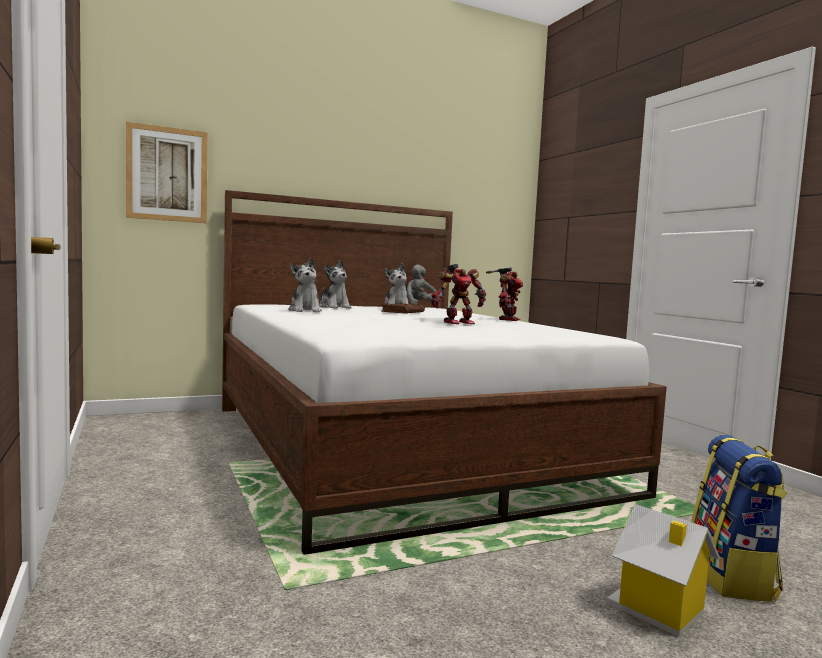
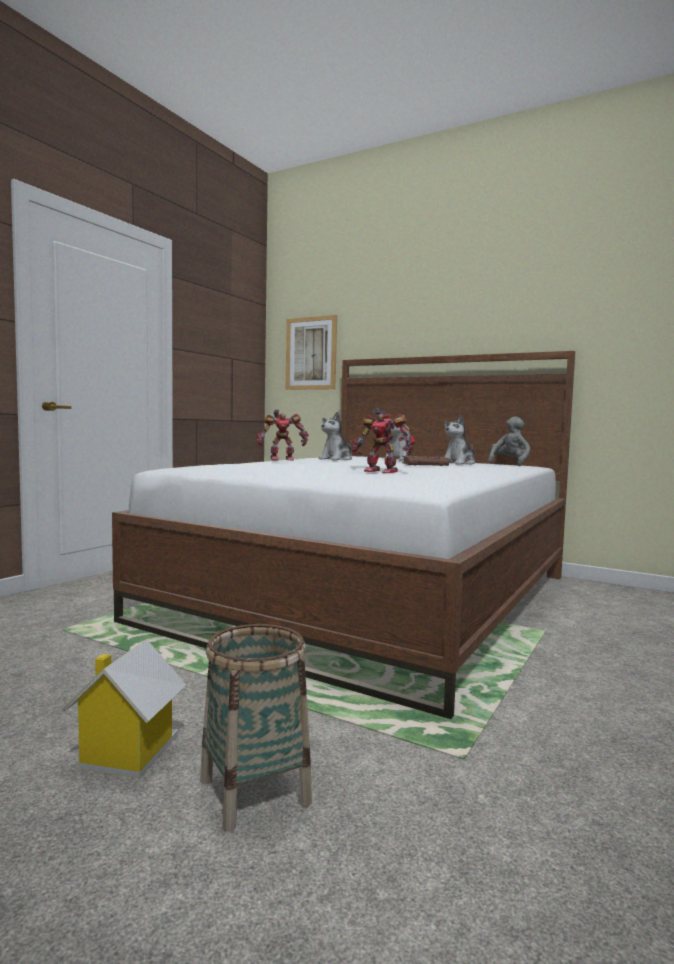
camera: 55 degrees right, 0 degrees up
toy robot [486,267,523,321] -> toy robot moved to [256,409,309,460]
backpack [691,435,788,602] -> basket [200,624,312,831]

